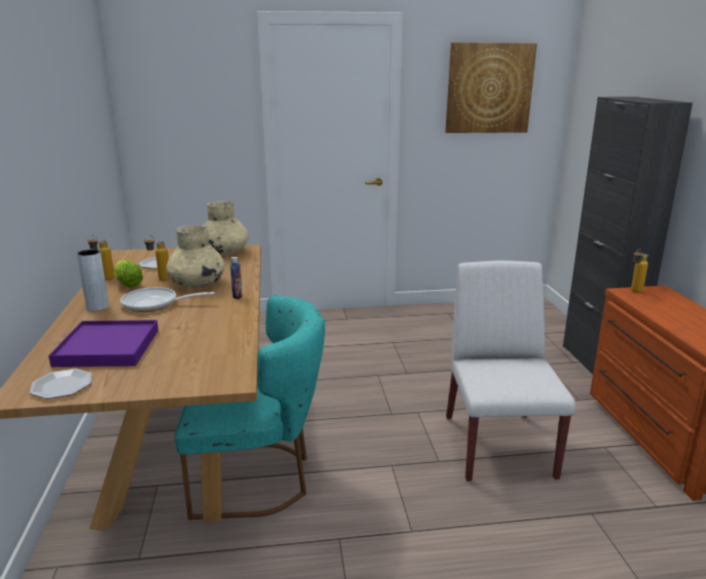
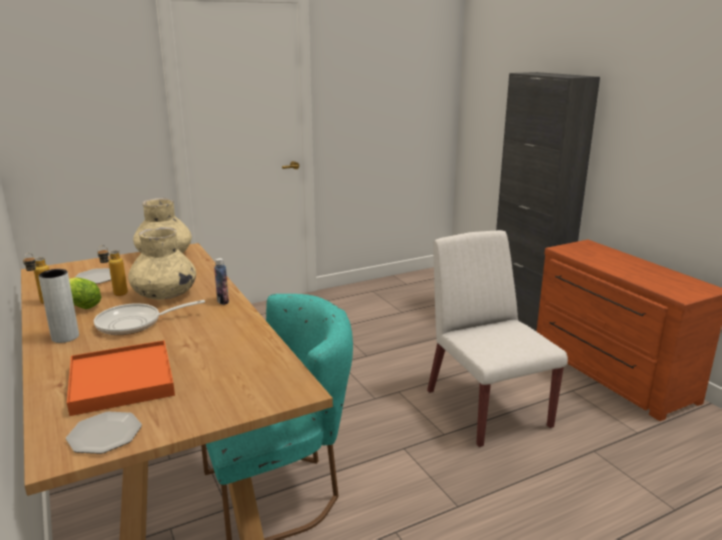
camera: 20 degrees left, 0 degrees up
purple tray [48,320,158,367] -> orange tray [67,340,175,416]
picture [445,42,537,133] -> none
bottle [631,249,648,292] -> none

